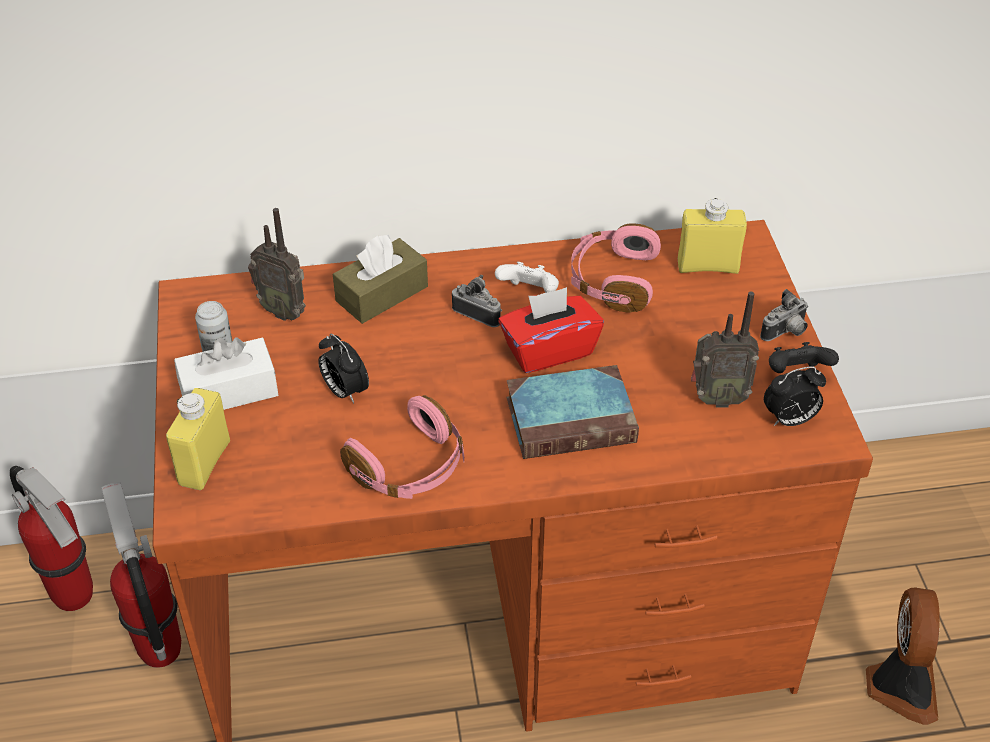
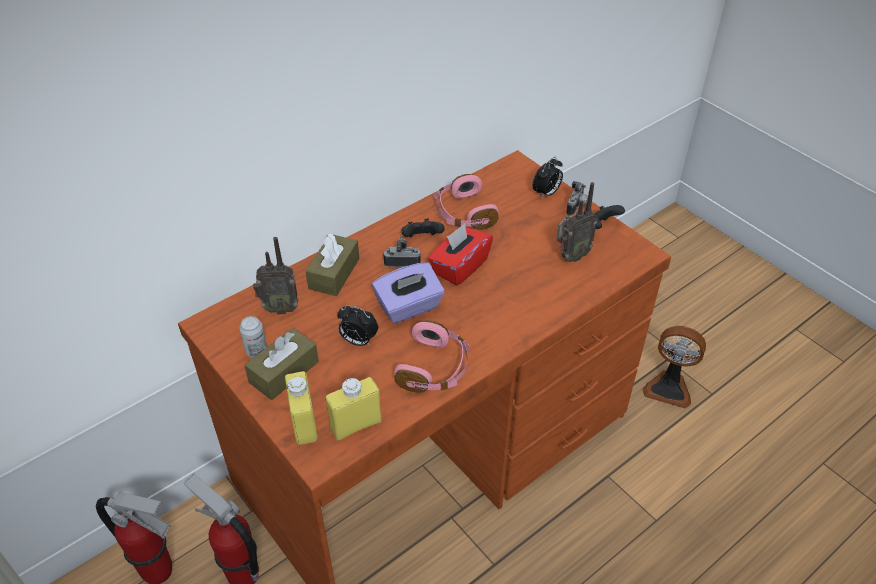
camera: 30 degrees left, 0 degrees up
white tissue box [174,337,278,410] -> brown tissue box [244,328,319,400]
white game controller [495,262,559,293] -> black game controller [401,219,445,237]
book [507,365,639,459] -> none
yellow bottle [678,198,747,274] -> yellow bottle moved to [326,377,382,441]
alarm clock [764,366,826,426] -> alarm clock moved to [533,157,563,199]
fan [866,588,940,725] -> fan turned 135 degrees clockwise [642,326,706,408]
none -> purple tissue box [372,262,445,324]

